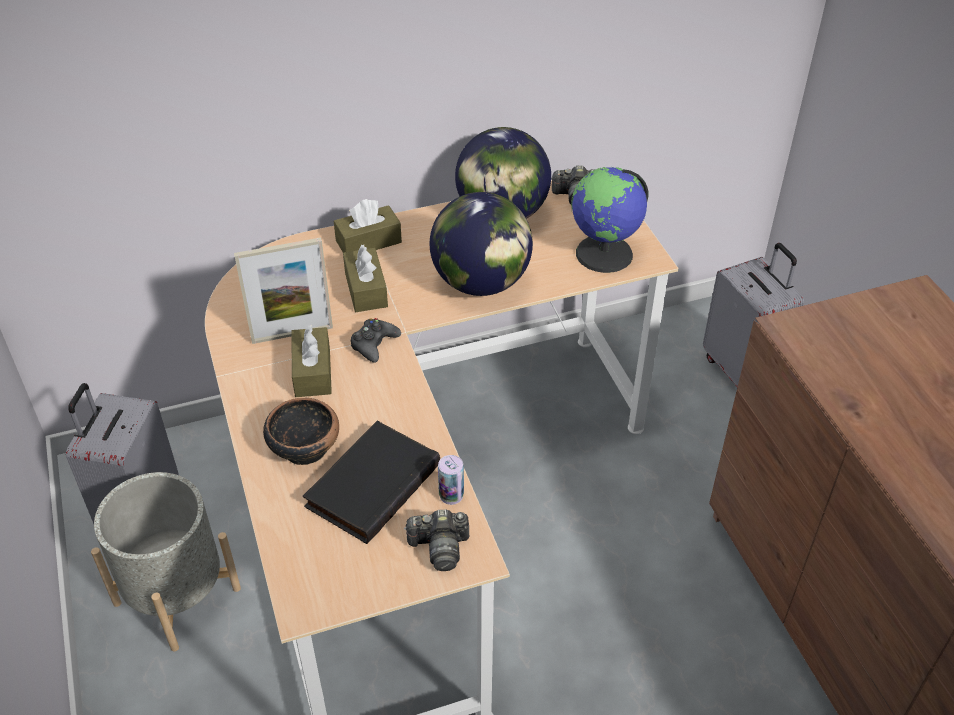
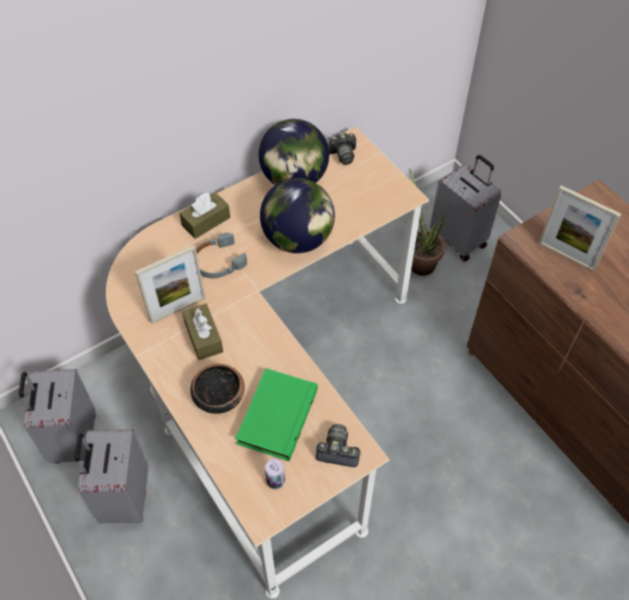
camera: 15 degrees left, 10 degrees up
grey planter [91,472,241,652] -> grey suitcase [75,430,148,524]
black book [303,421,440,544] -> green book [235,368,318,461]
brown tissue box [343,245,388,312] -> grey headphones [196,233,247,278]
black game controller [351,318,401,363] -> none
camera [404,509,469,571] -> camera turned 150 degrees counterclockwise [316,424,362,467]
can [438,455,464,505] -> can moved to [265,459,285,490]
globe [571,167,648,273] -> none
none -> potted plant [404,168,446,276]
none -> picture frame [539,185,621,272]

